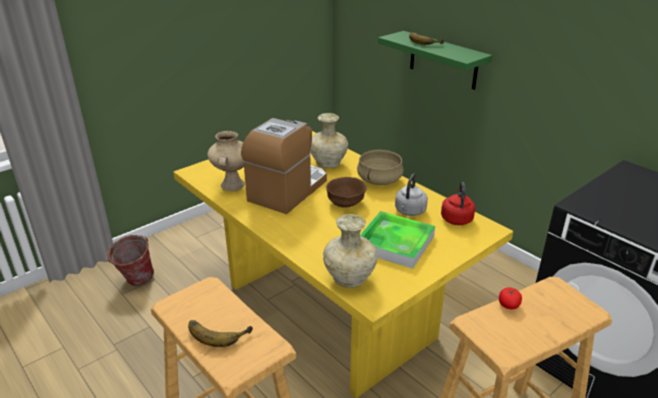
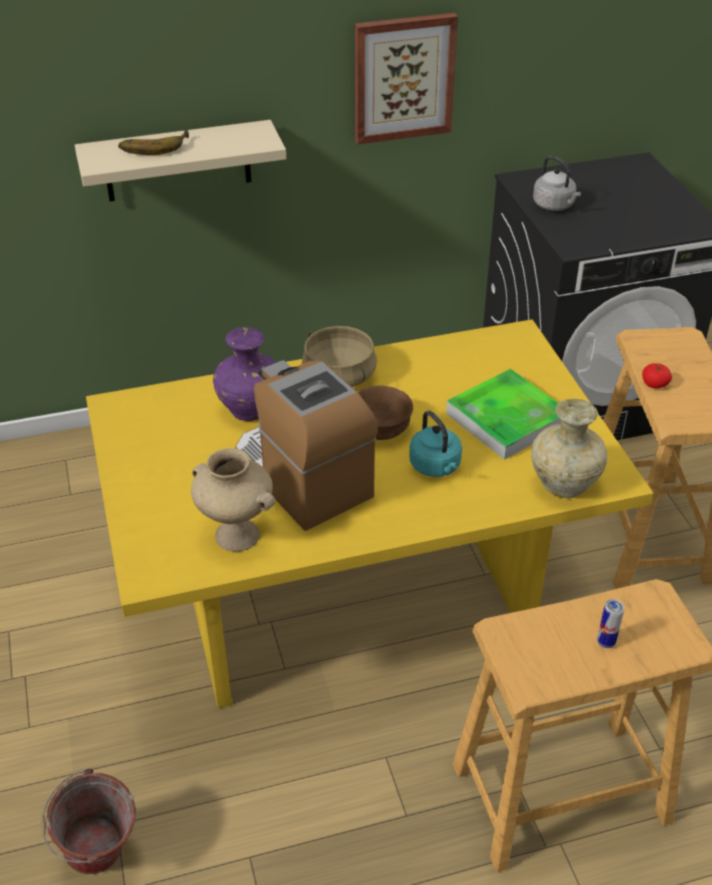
camera: 65 degrees left, 10 degrees up
banana [188,320,253,347] -> can [597,599,624,648]
beige vase [311,113,348,168] -> purple vase [213,327,277,421]
green shelf [378,31,493,90] -> beige shelf [75,120,286,201]
grey kettle [395,173,428,216] -> grey kettle moved to [533,156,581,211]
red kettle [441,182,475,225] -> none
none -> picture [355,13,458,144]
none -> turquoise kettle [409,411,462,477]

